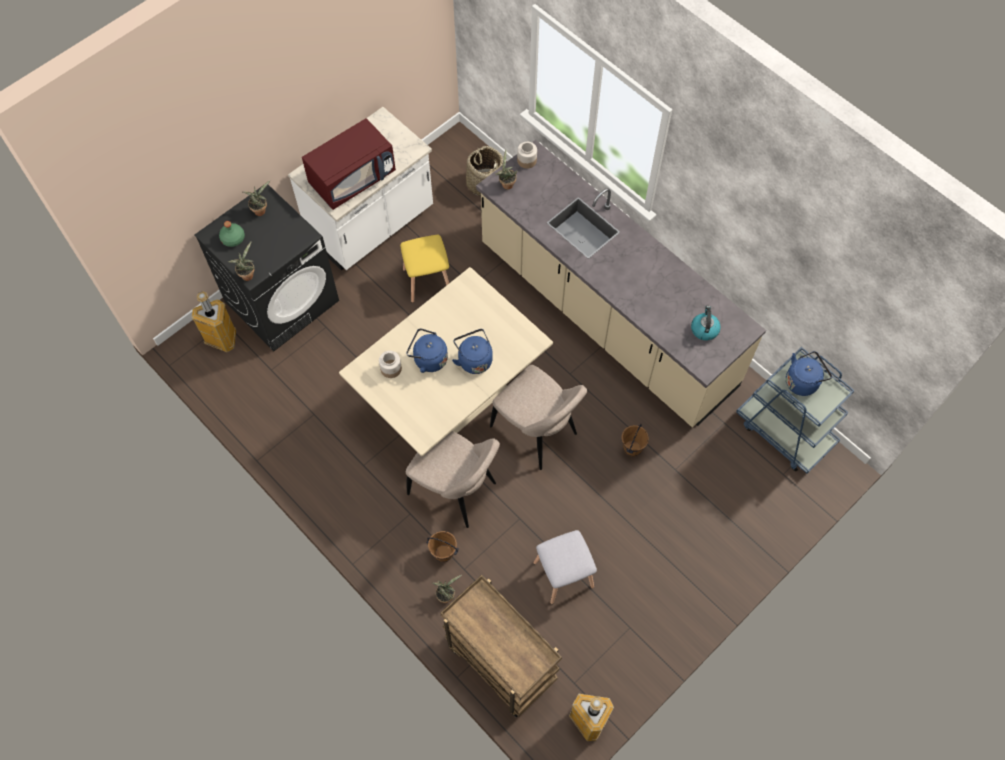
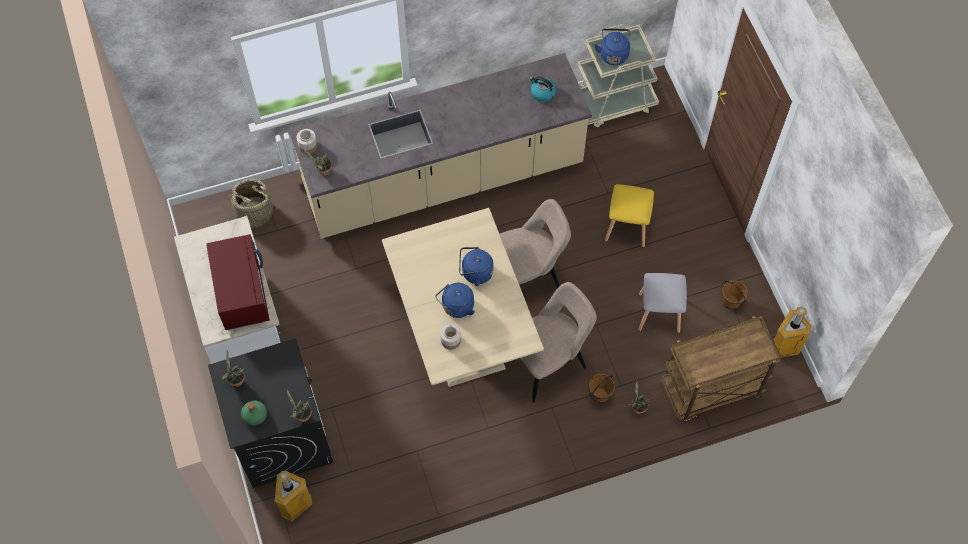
camera: 65 degrees left, 0 degrees up
yellow stool [400,235,449,303] -> yellow stool moved to [605,184,654,248]
brown bucket [621,424,649,457] -> brown bucket moved to [722,280,748,310]
blue cart [736,347,855,474] -> beige cart [578,24,659,128]

